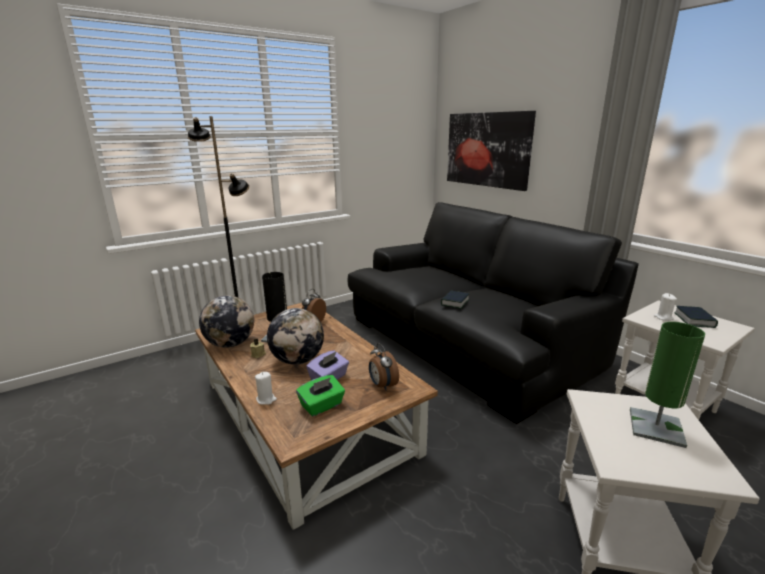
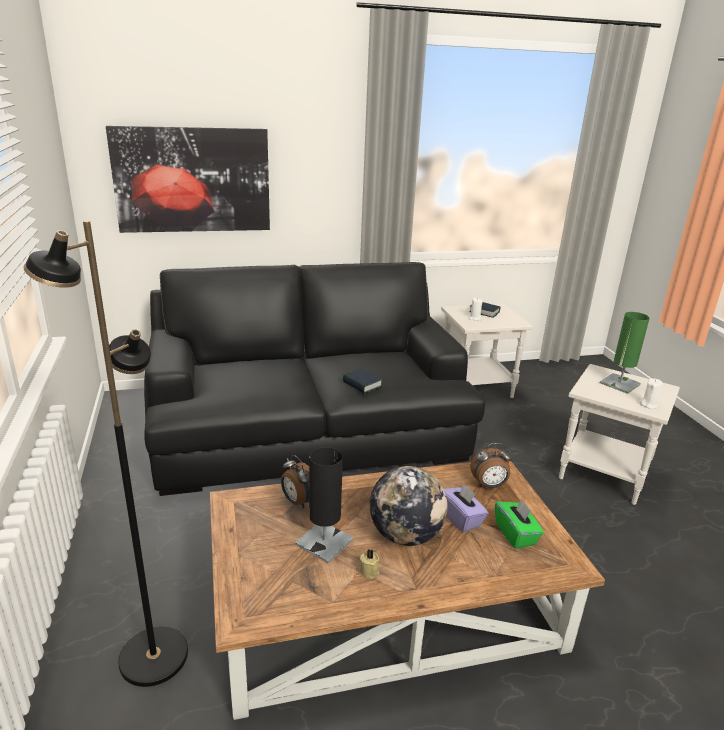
camera: 70 degrees left, 5 degrees up
globe [199,295,254,348] -> none
white candle [255,372,277,405] -> white candle moved to [639,379,663,409]

